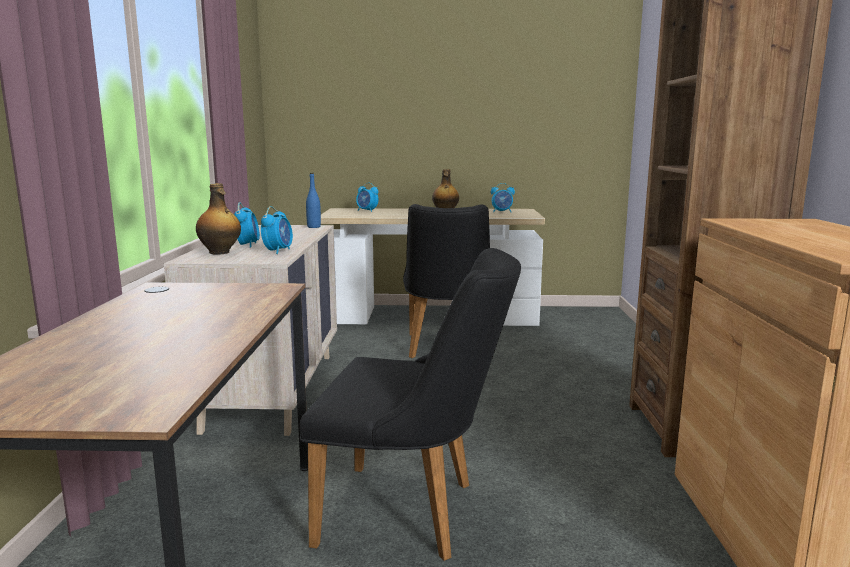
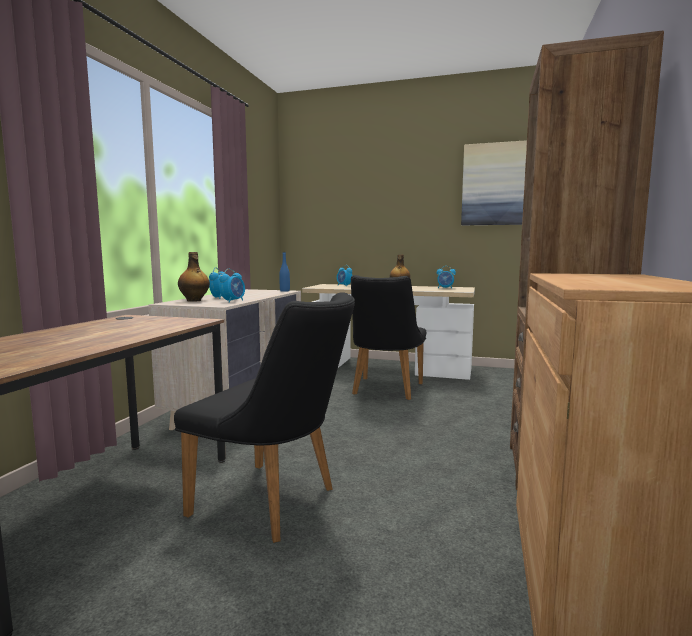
camera: 15 degrees right, 5 degrees down
none -> picture [461,140,527,225]

